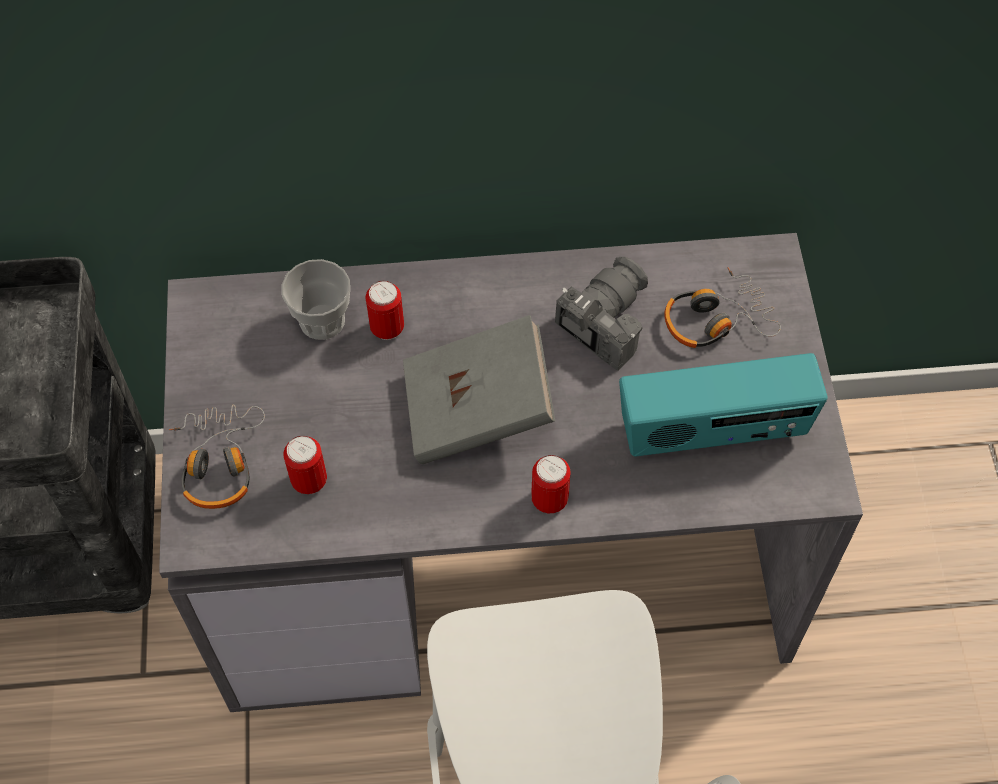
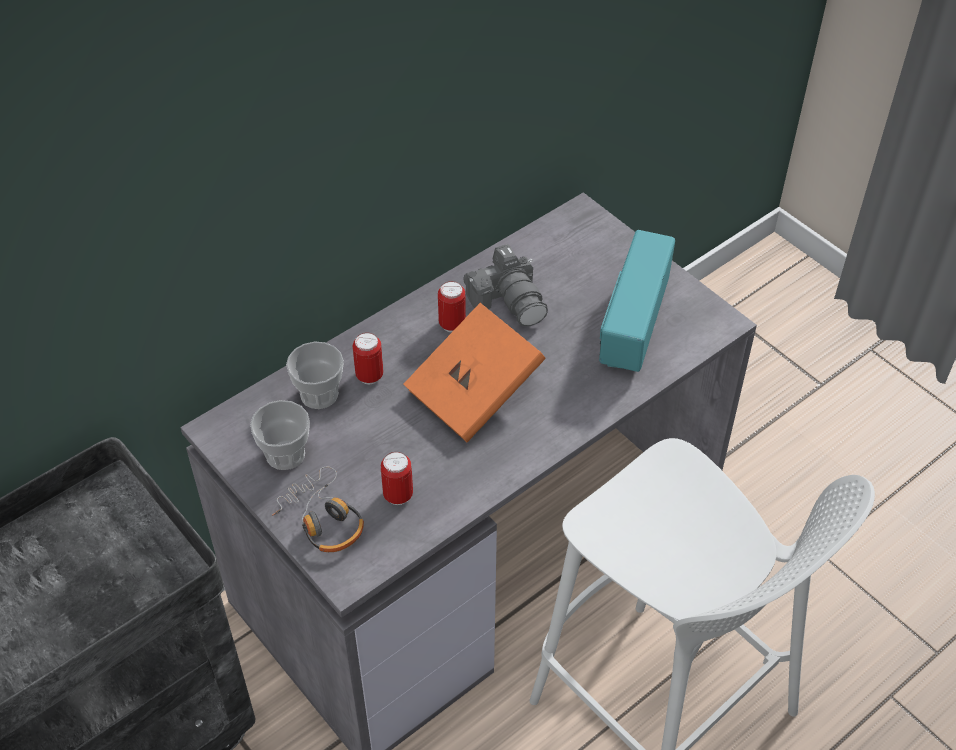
camera: 35 degrees left, 10 degrees down
grey book [403,315,555,464] -> orange book [403,303,545,442]
can [531,455,570,513] -> can moved to [438,281,466,332]
camera [555,257,648,371] -> camera turned 150 degrees clockwise [463,244,548,326]
radio [619,353,827,456] -> radio turned 150 degrees clockwise [599,230,675,372]
headphones [664,267,781,348] -> none
none -> cup [250,400,310,470]

